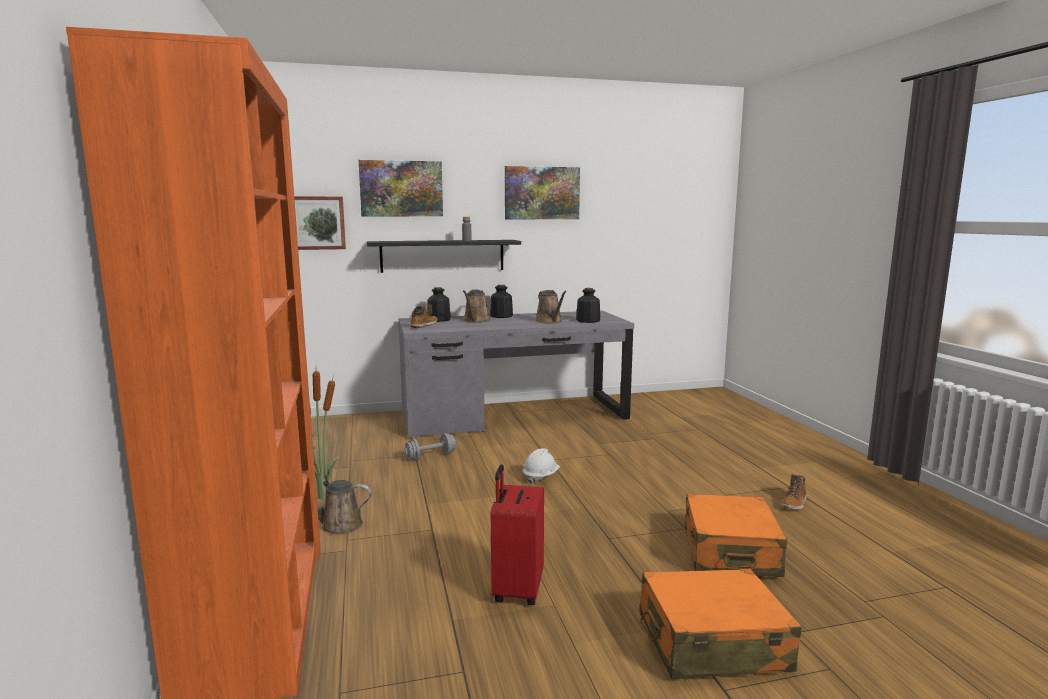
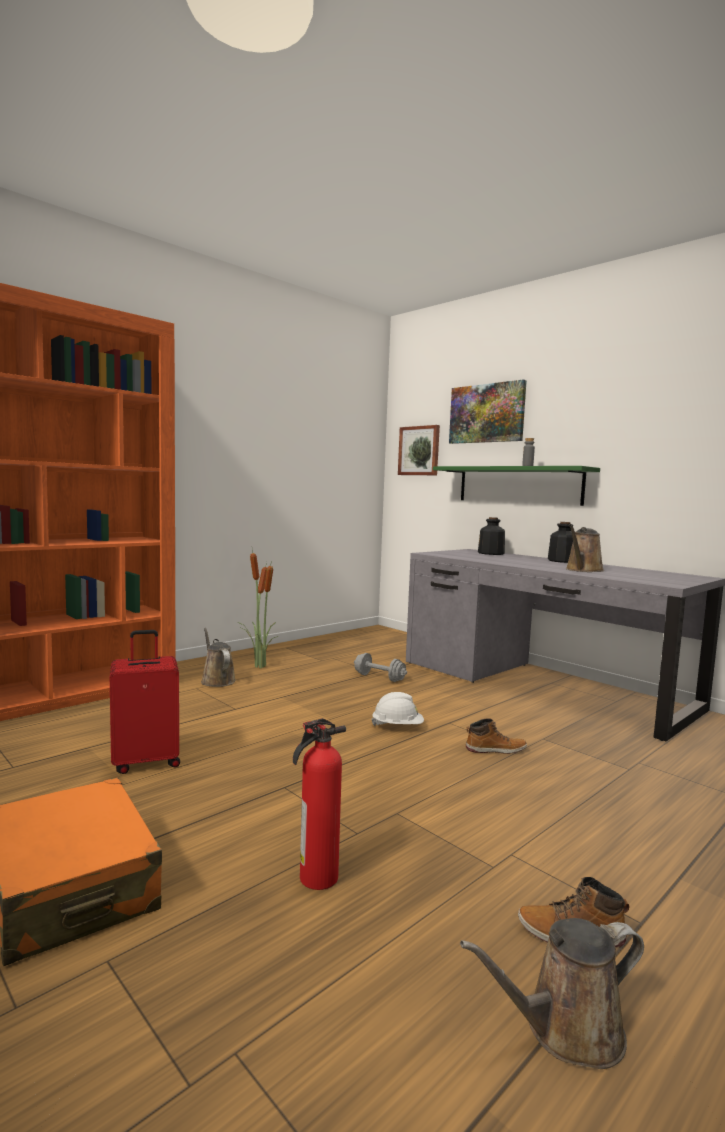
camera: 60 degrees right, 5 degrees down
black shelf [367,240,521,273] -> green shelf [433,466,600,506]
boot [410,306,437,328] -> boot moved to [466,718,527,754]
brown watering can [463,290,490,323] -> brown watering can moved to [460,918,644,1069]
picture [505,166,580,219] -> none
bottle [576,288,600,323] -> none
orange suitcase [684,494,787,577] -> fire extinguisher [293,718,346,890]

